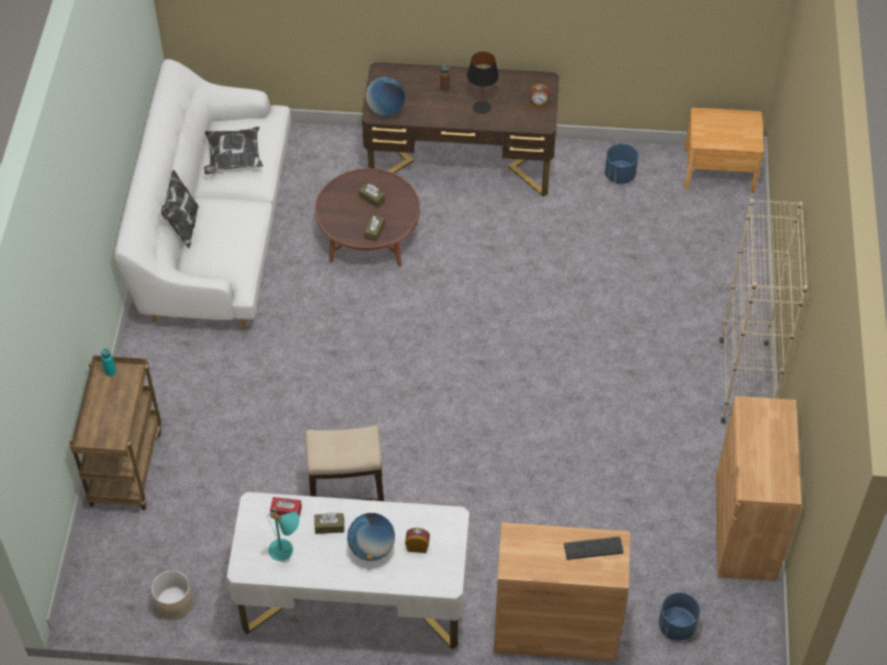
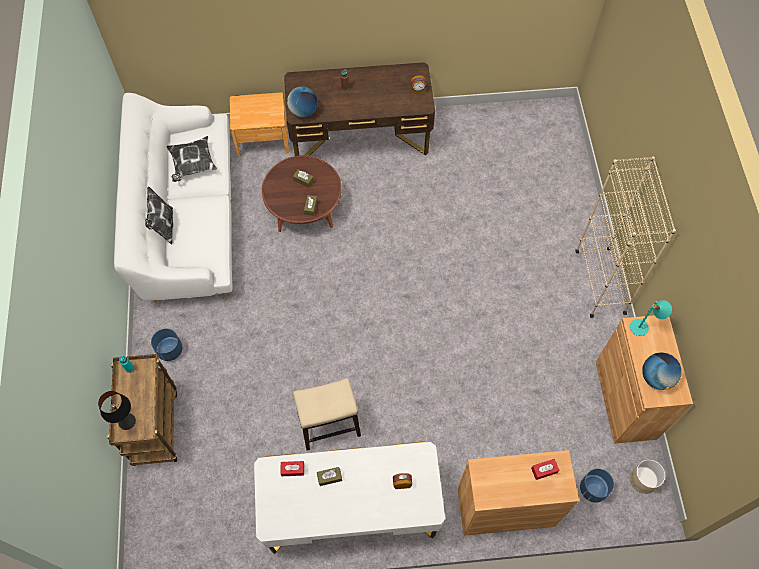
camera: 10 degrees left, 10 degrees up
beige planter [151,570,193,619] -> beige planter moved to [630,459,665,494]
turquoise table lamp [267,508,299,561] -> turquoise table lamp moved to [630,300,672,336]
globe [347,513,395,561] -> globe moved to [642,352,682,390]
black table lamp [467,52,499,114] -> black table lamp moved to [98,391,136,430]
keyboard [564,537,624,560] -> red tissue box [531,459,559,480]
blue planter [605,144,638,184] -> blue planter moved to [151,329,182,361]
brown nightstand [684,107,764,193] -> brown nightstand moved to [230,92,289,157]

